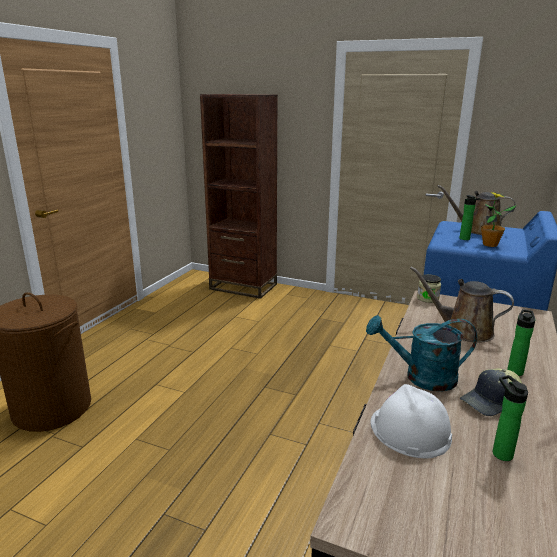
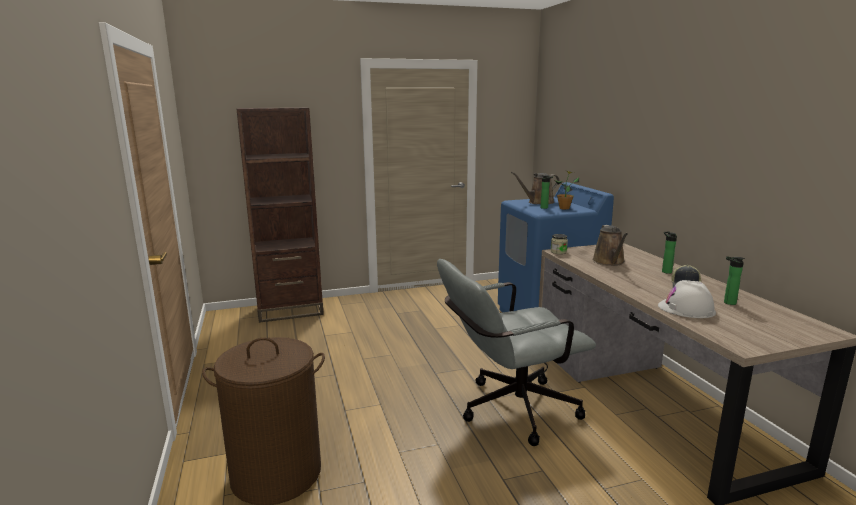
camera: 40 degrees left, 5 degrees down
turquoise watering can [366,315,477,391] -> none
brown watering can [410,266,514,343] -> brown watering can turned 75 degrees counterclockwise [592,225,628,266]
none -> grey office chair [437,259,596,446]

